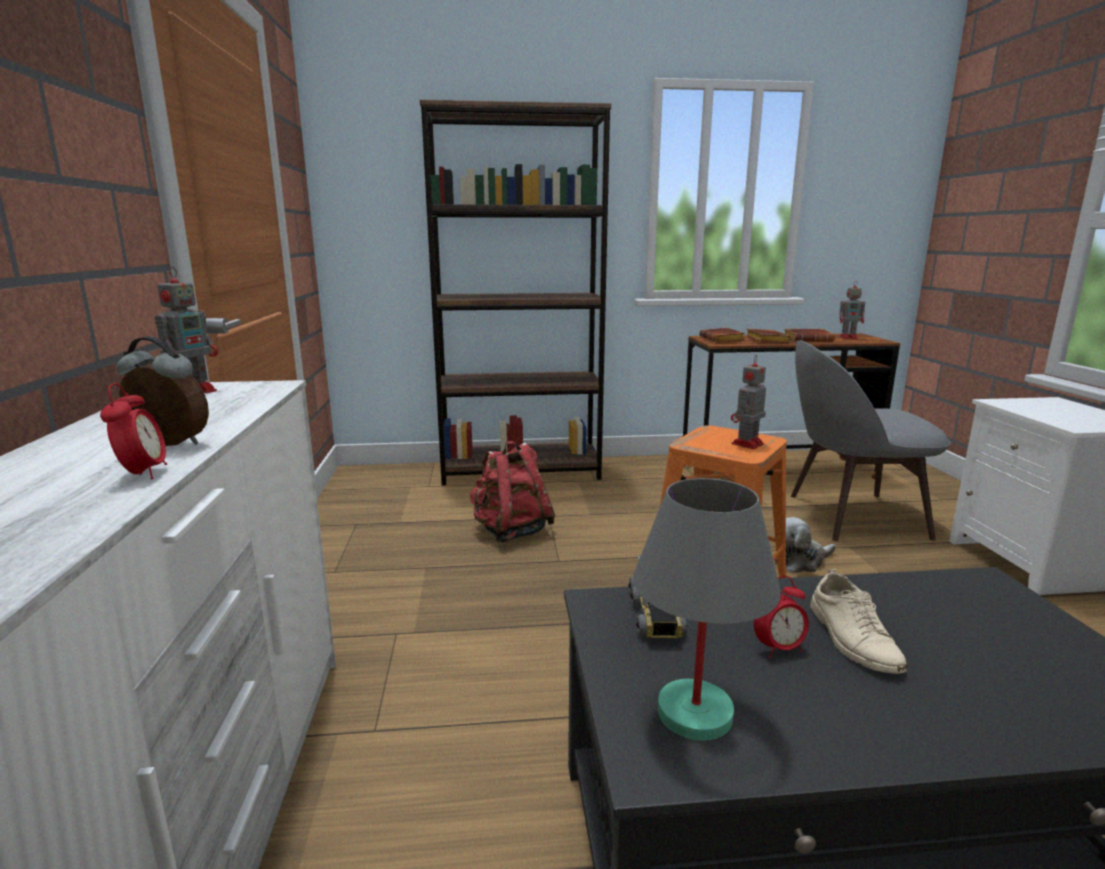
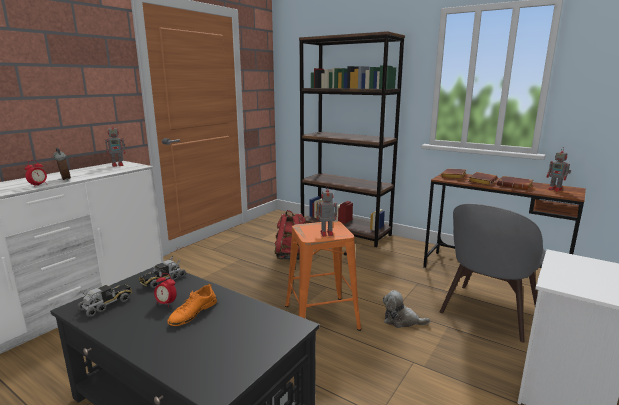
camera: 40 degrees right, 0 degrees up
grey table lamp [633,478,781,741] -> toy truck [77,284,132,317]
grey chair [791,340,951,541] -> grey chair turned 90 degrees counterclockwise [440,204,546,342]
beige shoe [810,569,907,674] -> orange shoe [167,284,217,326]

